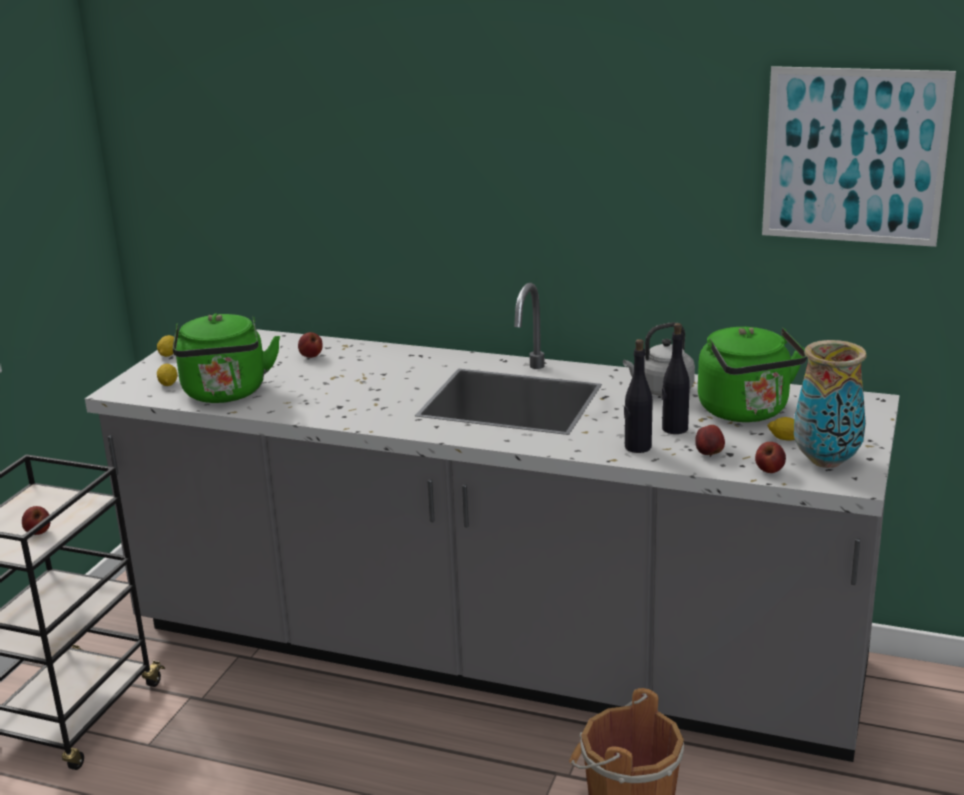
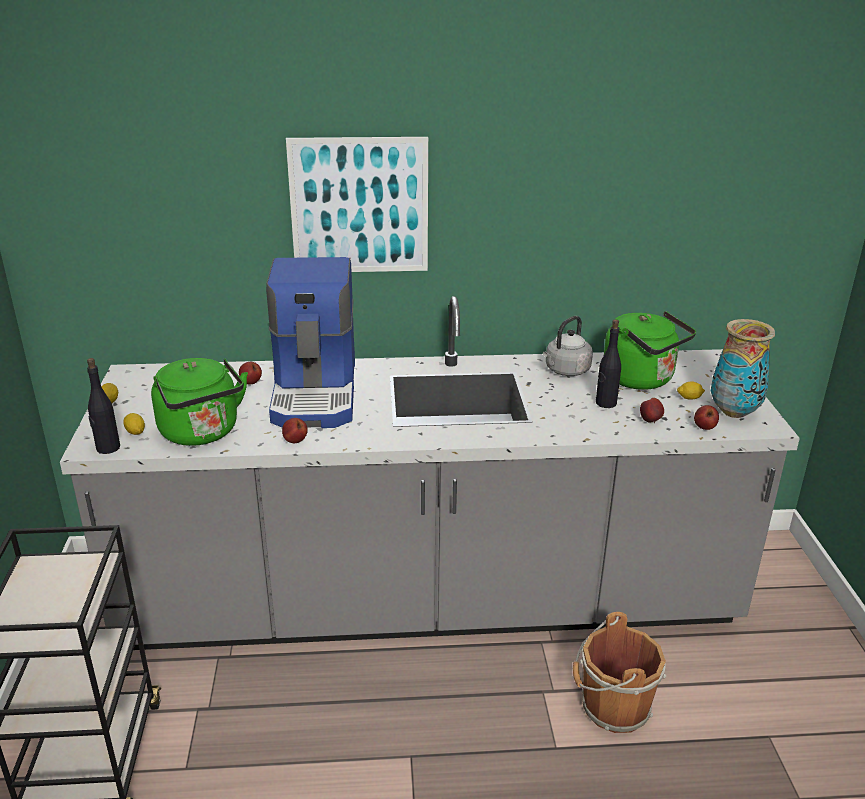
camera: 25 degrees left, 5 degrees up
apple [22,506,50,535] -> apple moved to [282,418,308,443]
black bottle [624,339,653,453] -> black bottle moved to [87,358,120,454]
picture [762,66,956,247] -> picture moved to [286,137,428,272]
none -> coffee machine [266,257,355,428]

